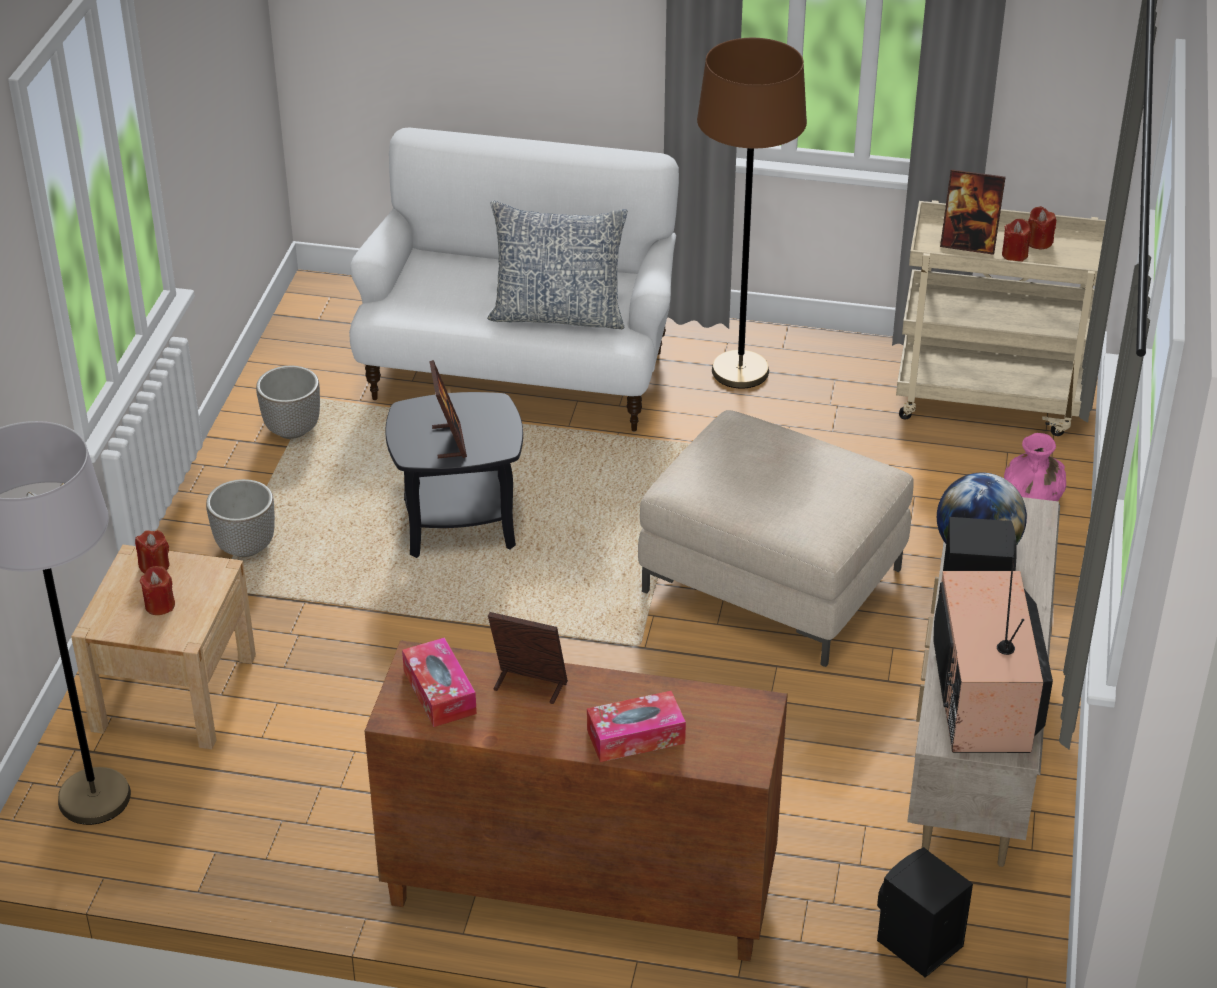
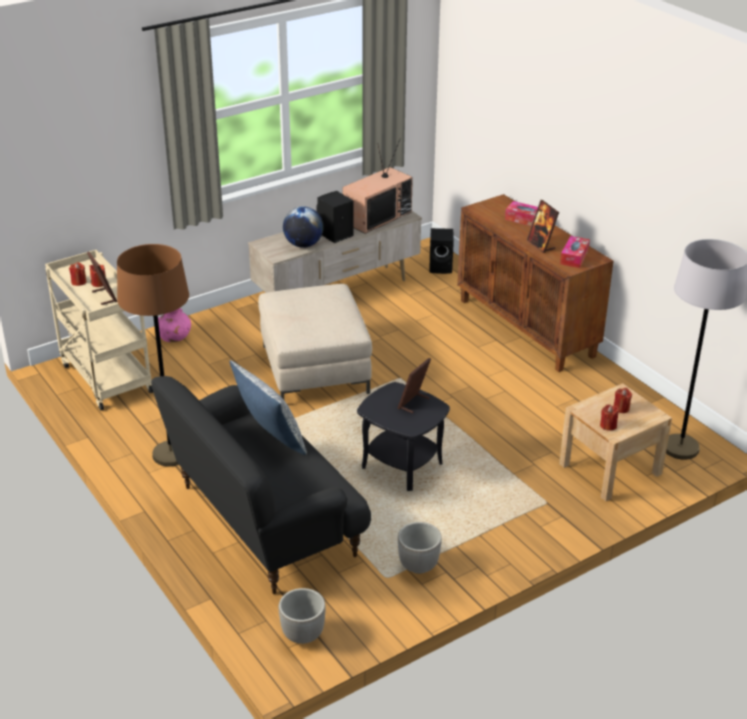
camera: 135 degrees left, 5 degrees down
planter [206,479,275,557] -> planter moved to [278,588,326,644]
white sofa [349,127,679,432] -> black sofa [151,376,371,594]

